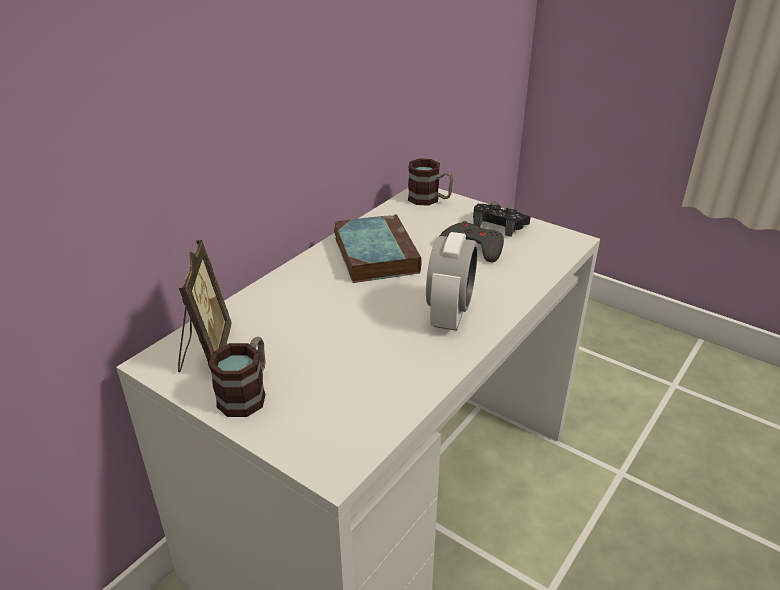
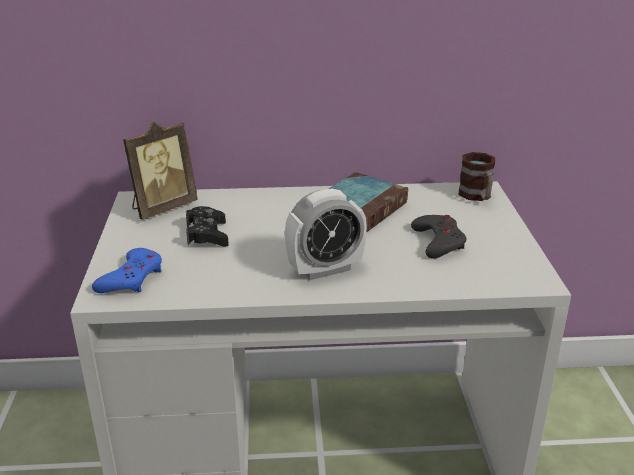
camera: 50 degrees right, 5 degrees down
mug [209,337,266,417] -> none
black game controller [473,202,531,237] -> black game controller moved to [186,206,229,246]
none -> blue game controller [92,248,162,293]

